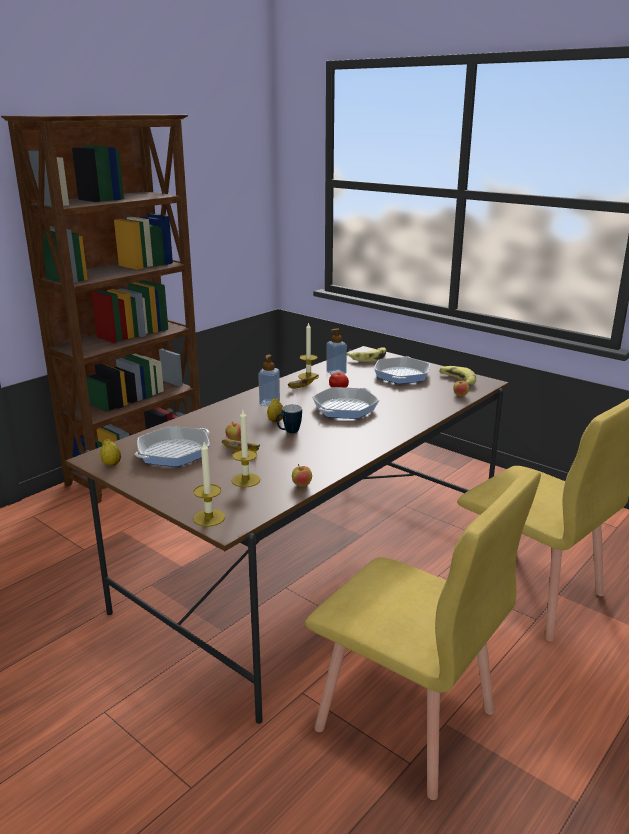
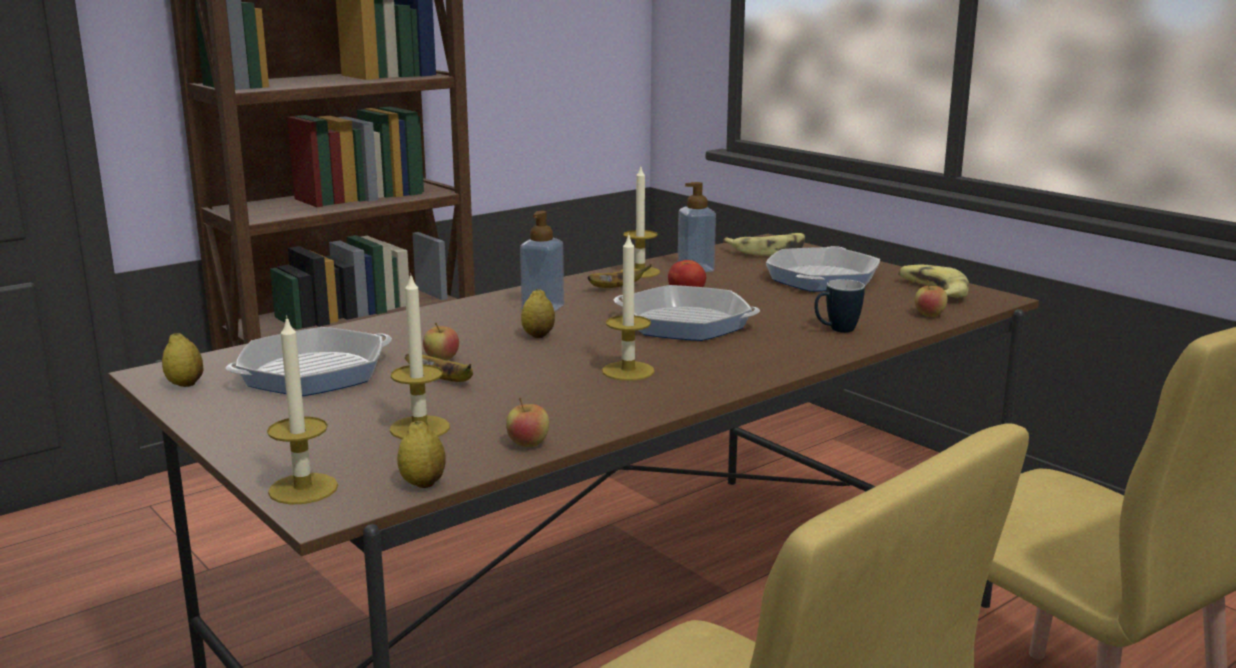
camera: 10 degrees right, 5 degrees down
mug [276,404,302,433] -> mug moved to [814,279,865,333]
frying pan [312,387,379,419] -> frying pan turned 120 degrees counterclockwise [614,285,760,341]
none -> lemon [397,421,446,488]
none -> candle [602,233,655,381]

